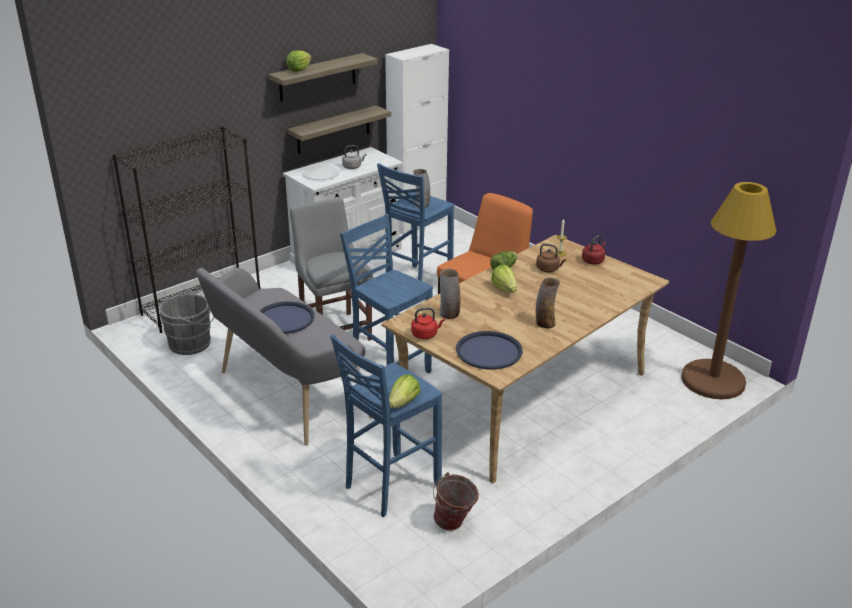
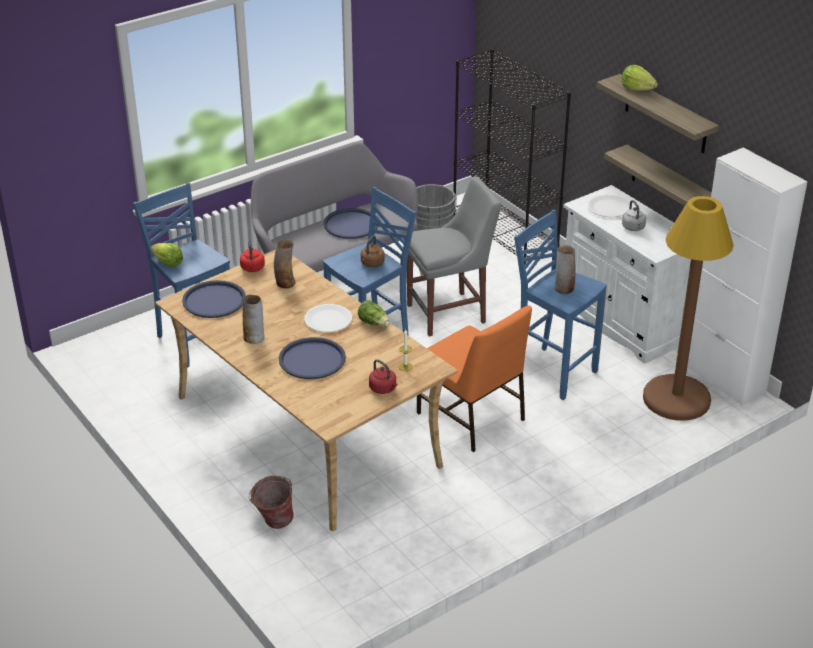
camera: 95 degrees right, 5 degrees up
bucket [433,472,479,531] -> bucket moved to [249,476,294,529]
lettuce [491,265,517,293] -> white plate [304,304,352,332]
brown kettle [536,244,566,272] -> brown kettle moved to [361,235,385,267]
brown floor lamp [681,182,777,399] -> brown floor lamp moved to [643,196,733,421]
none -> blue tray [279,337,346,379]

